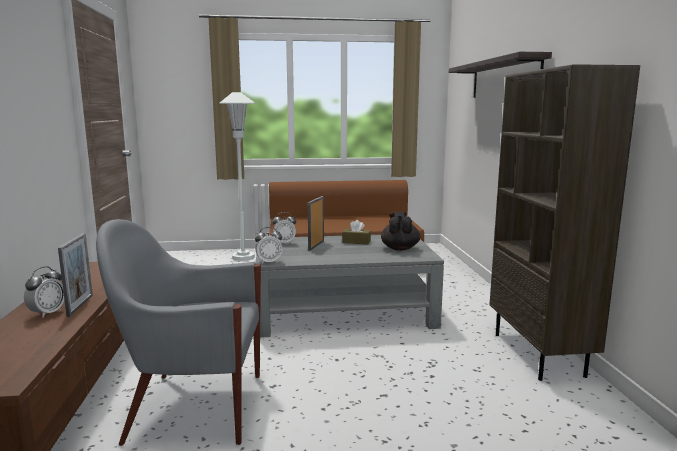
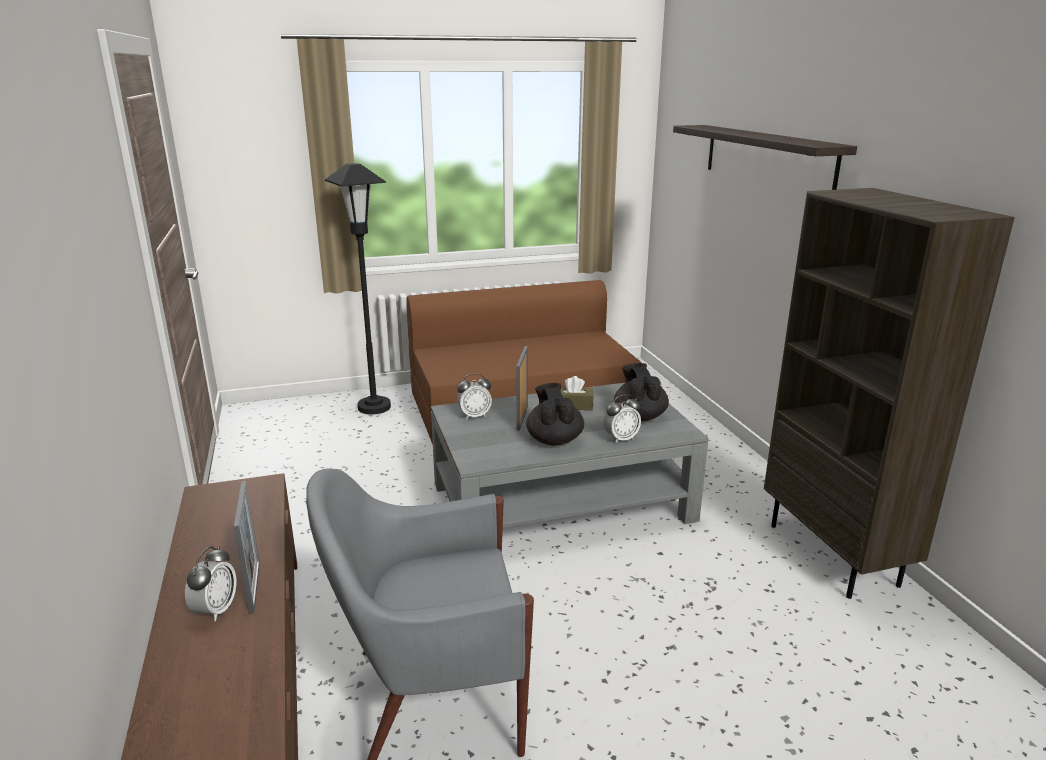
camera: 10 degrees left, 10 degrees up
white floor lamp [219,92,255,261] -> black floor lamp [325,163,391,414]
alarm clock [255,227,282,264] -> alarm clock moved to [603,394,641,444]
none -> black teapot [526,383,584,445]

